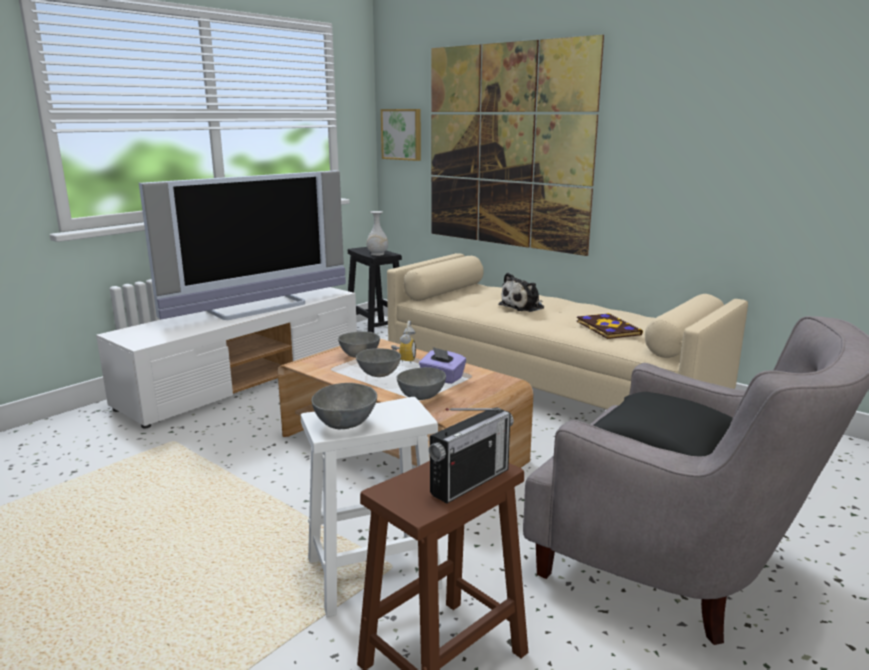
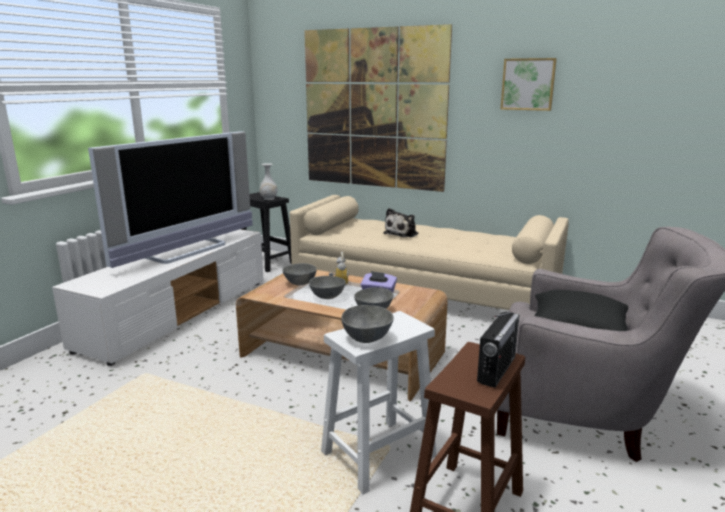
camera: 15 degrees left, 0 degrees up
picture [381,109,421,161] -> picture moved to [501,58,557,111]
book [576,313,643,339] -> none

